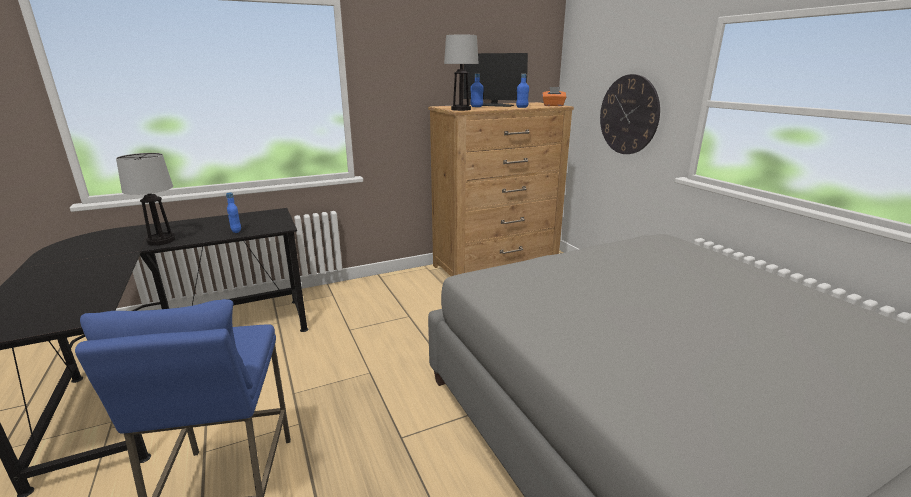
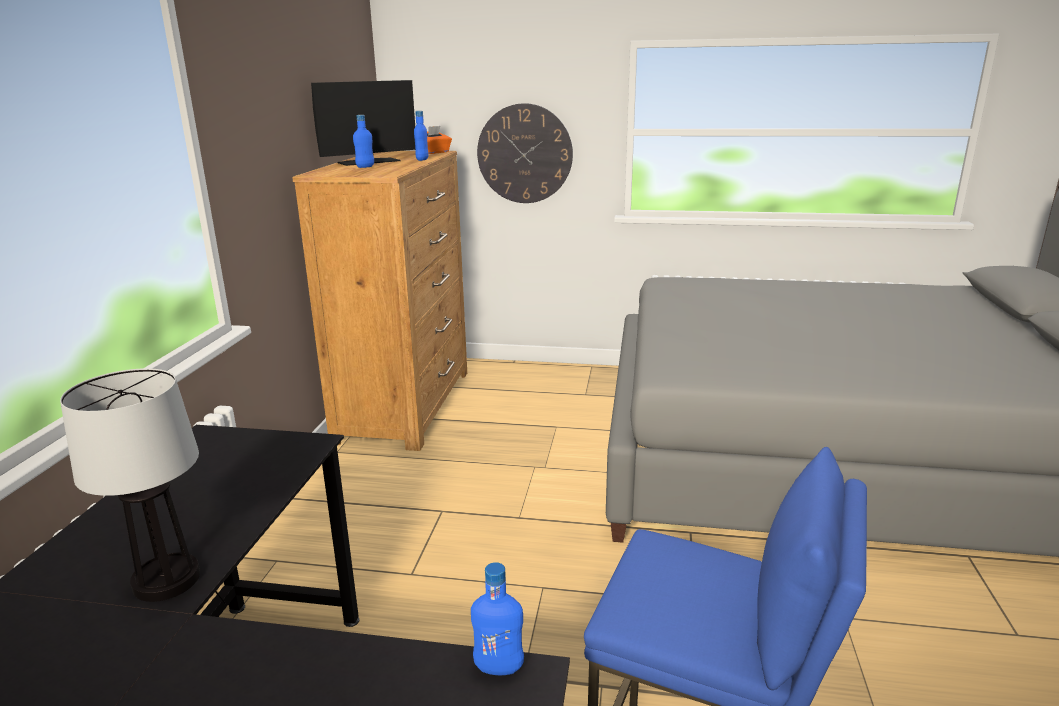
camera: 55 degrees left, 0 degrees up
blue bottle [226,192,241,233] -> blue bottle moved to [471,562,524,675]
table lamp [444,34,479,111] -> none

